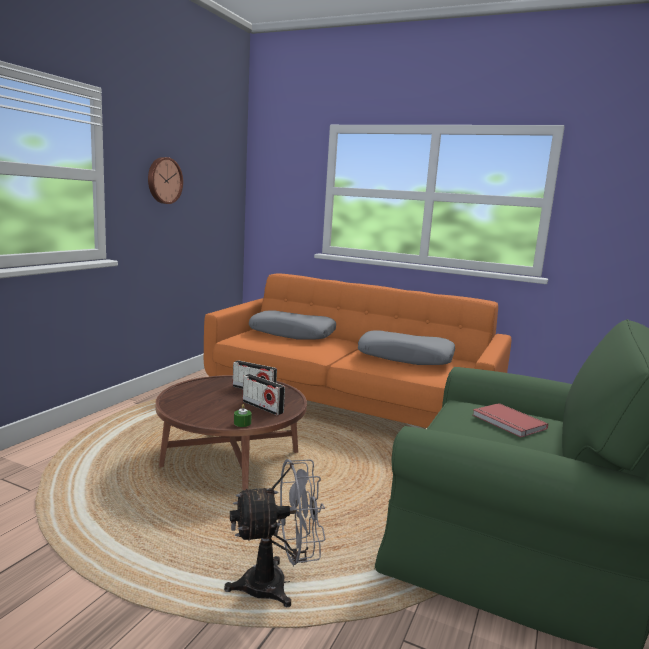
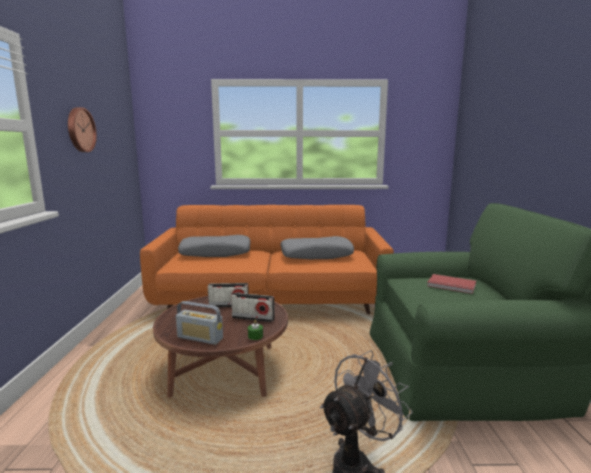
camera: 25 degrees left, 0 degrees up
none -> radio [176,301,223,345]

